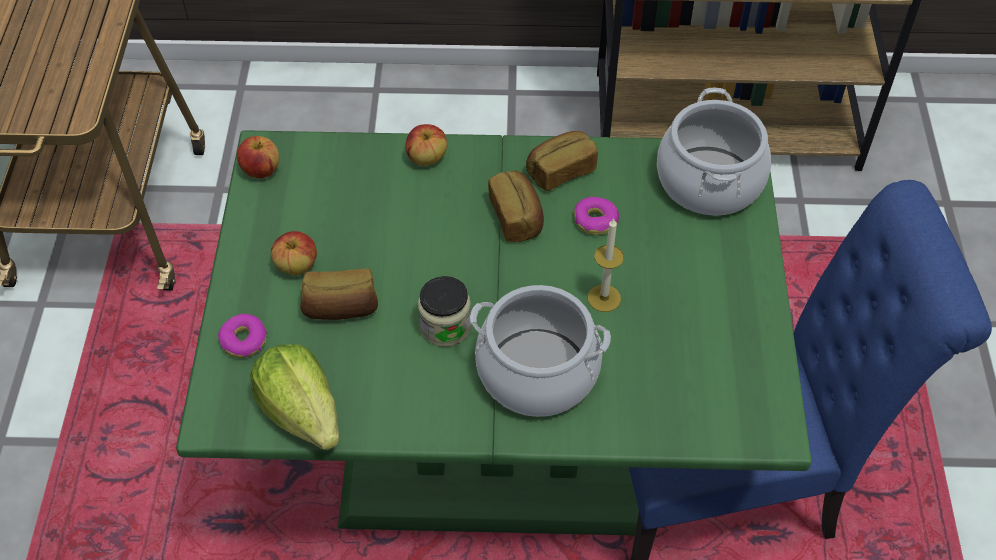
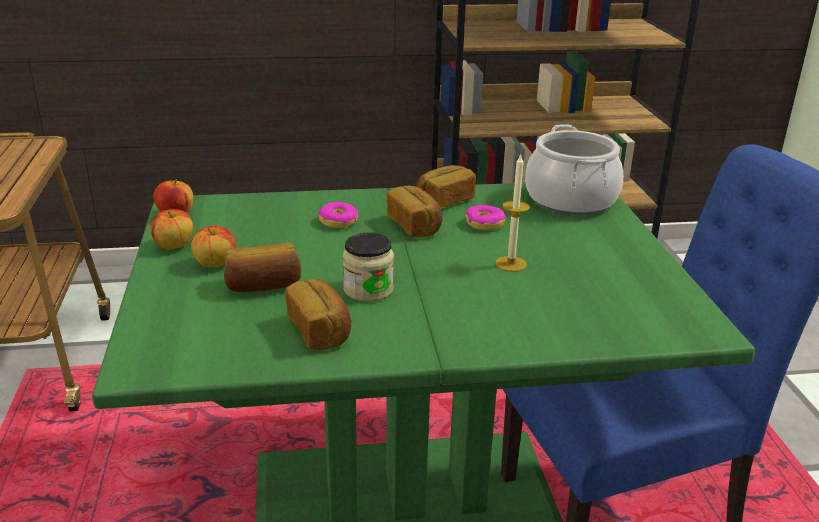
camera: 10 degrees left, 25 degrees down
donut [218,314,268,358] -> donut moved to [318,202,358,228]
lettuce [250,344,339,450] -> none
apple [406,124,447,166] -> apple moved to [150,209,193,250]
cooking pot [470,285,611,417] -> none
none -> bread [285,279,351,350]

